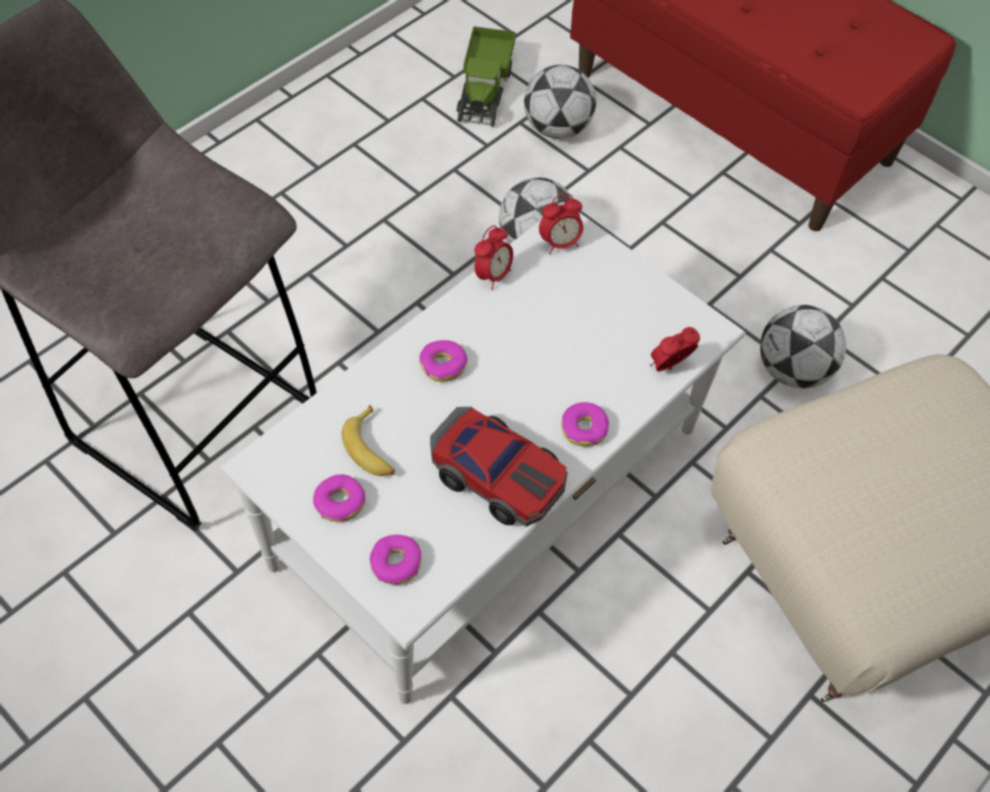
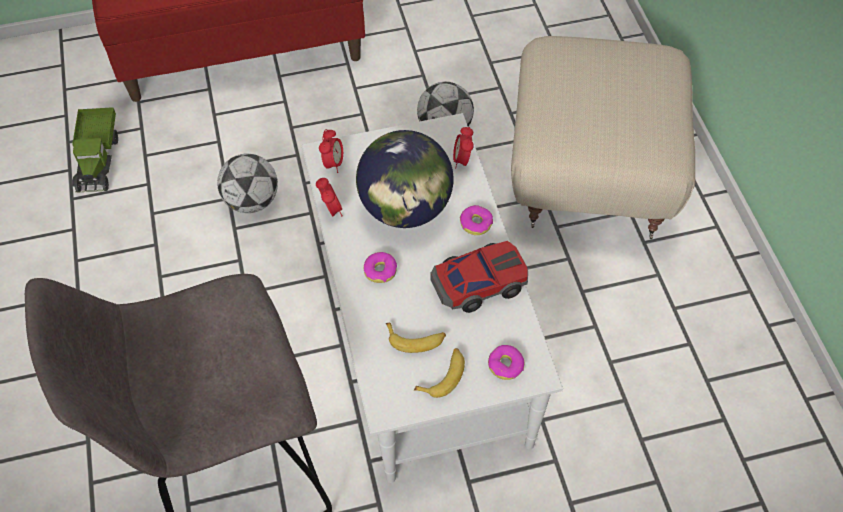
camera: 55 degrees left, 0 degrees up
donut [313,474,365,522] -> banana [414,348,465,398]
toy truck [456,26,516,127] -> toy truck turned 45 degrees clockwise [72,107,118,193]
football [524,65,596,139] -> none
none -> globe [356,130,454,228]

